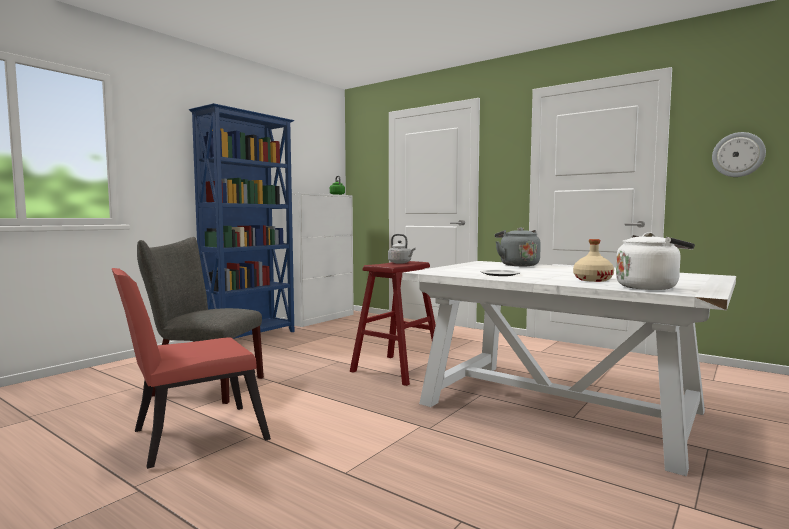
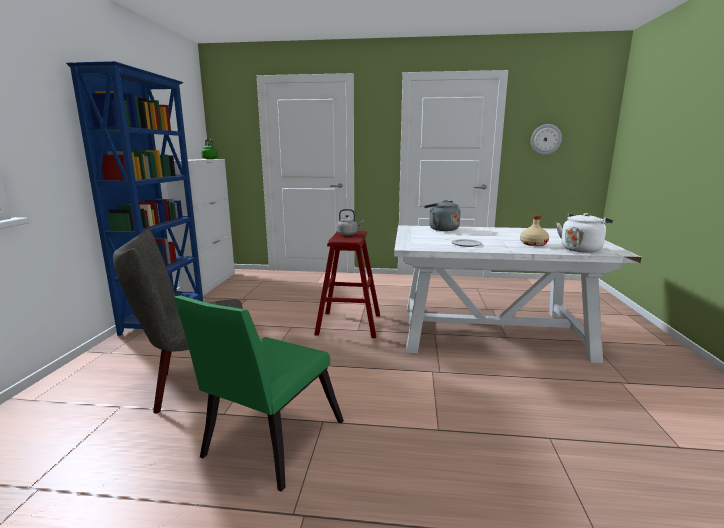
camera: 30 degrees left, 10 degrees up
red chair [112,268,271,469] -> green chair [174,295,344,492]

